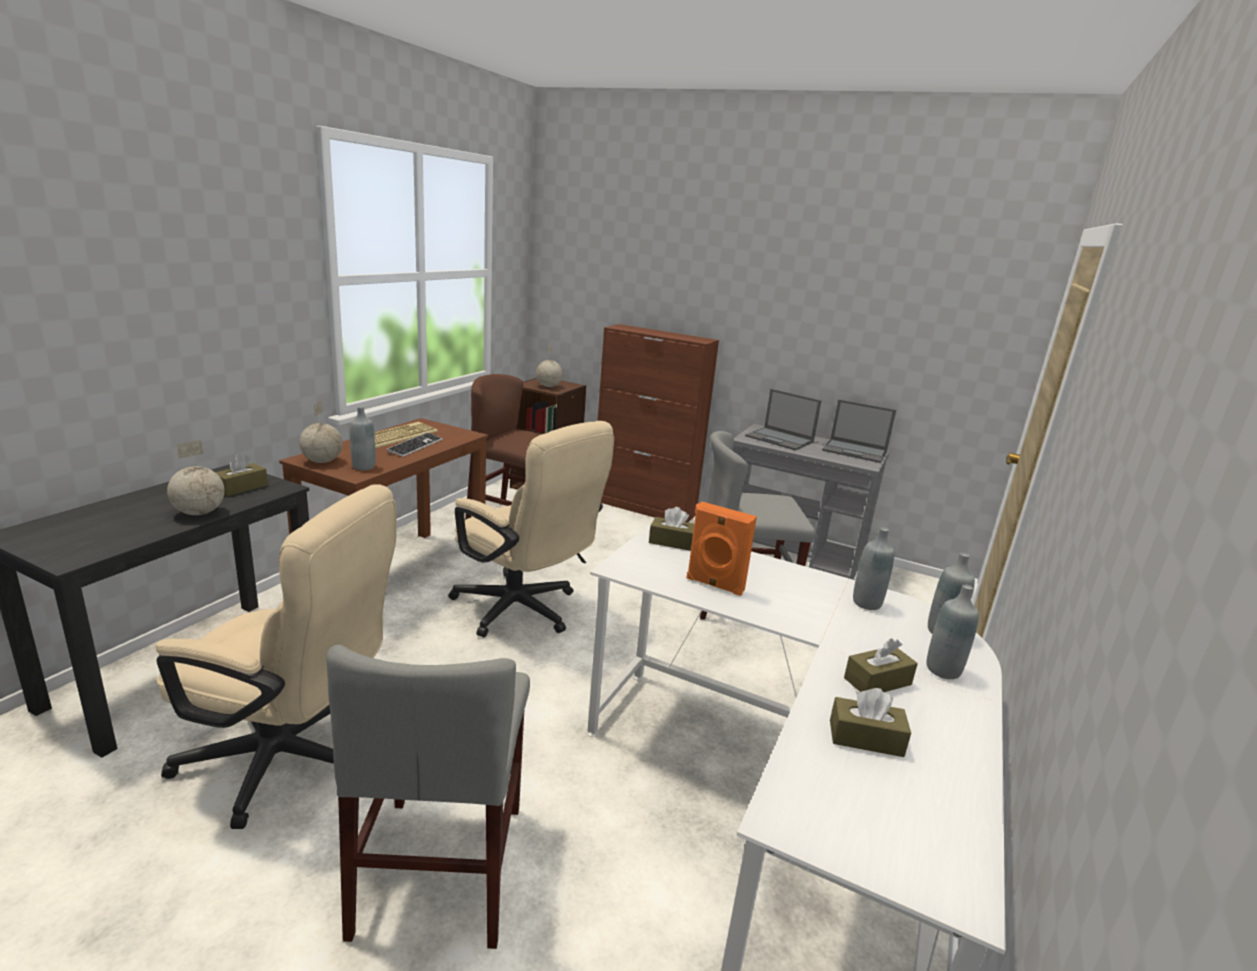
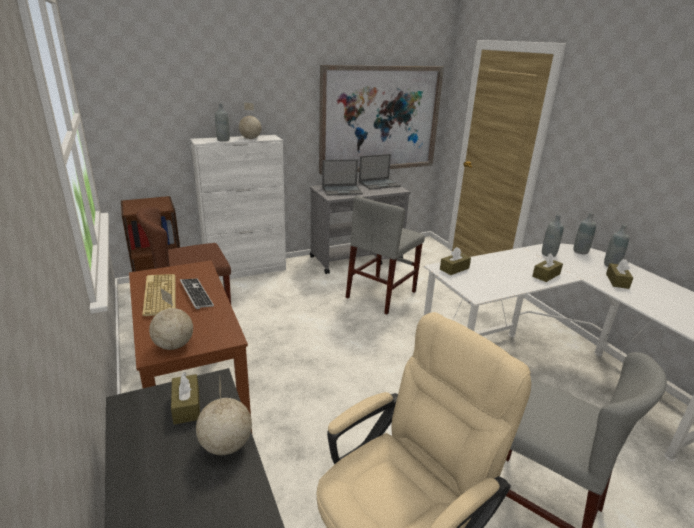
camera: 50 degrees left, 5 degrees up
grey bottle [350,406,376,470] -> grey bottle moved to [215,103,230,142]
beige office chair [448,421,614,637] -> none
globe [536,345,563,387] -> globe moved to [239,102,261,139]
brown cabinet [597,324,719,522] -> white cabinet [190,135,286,281]
orange speaker [686,502,757,596] -> none
brown tissue box [830,688,911,757] -> brown tissue box moved to [532,253,563,282]
none -> picture [319,65,444,175]

